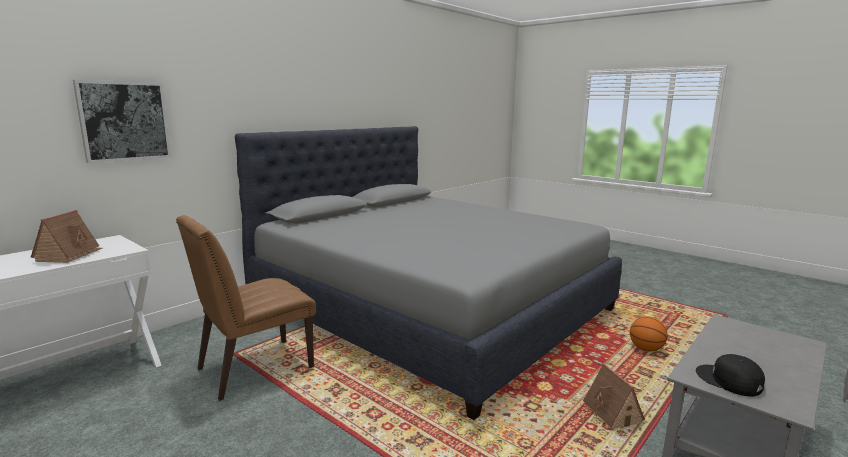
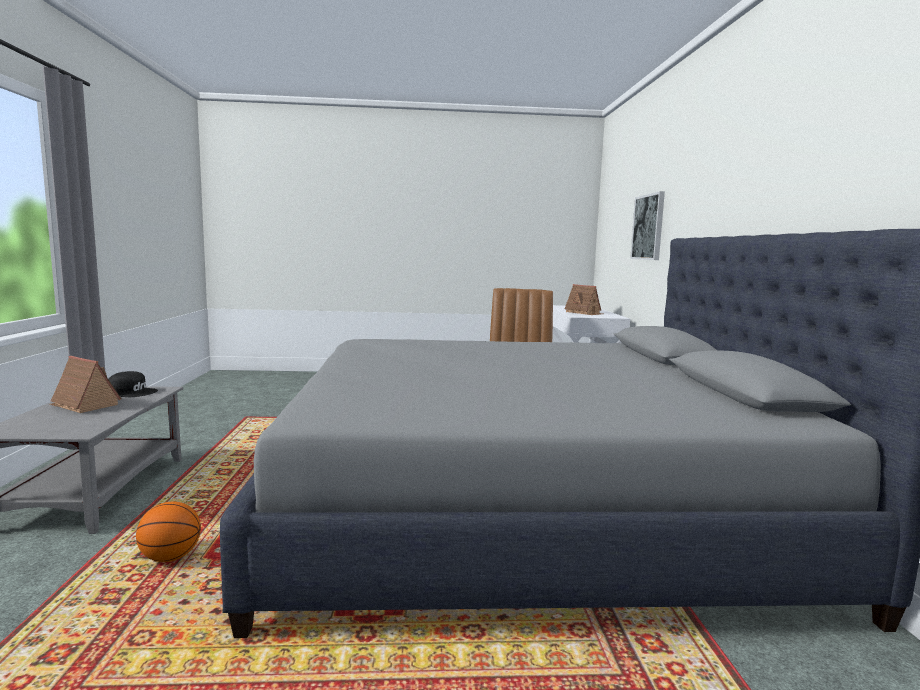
camera: 135 degrees right, 5 degrees down
toy house [583,363,645,429] -> toy house moved to [50,356,121,413]

